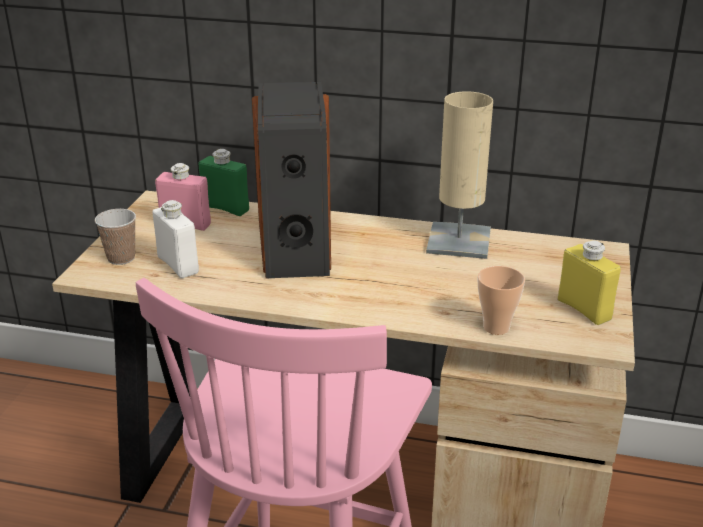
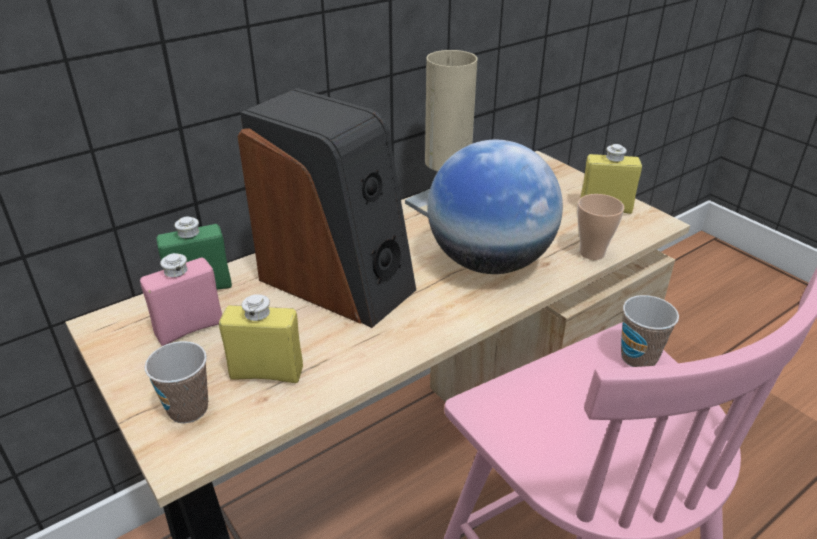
camera: 50 degrees left, 5 degrees up
white bottle [153,200,199,278] -> yellow bottle [219,294,303,383]
none -> globe [428,140,563,274]
none -> cup [621,295,679,367]

